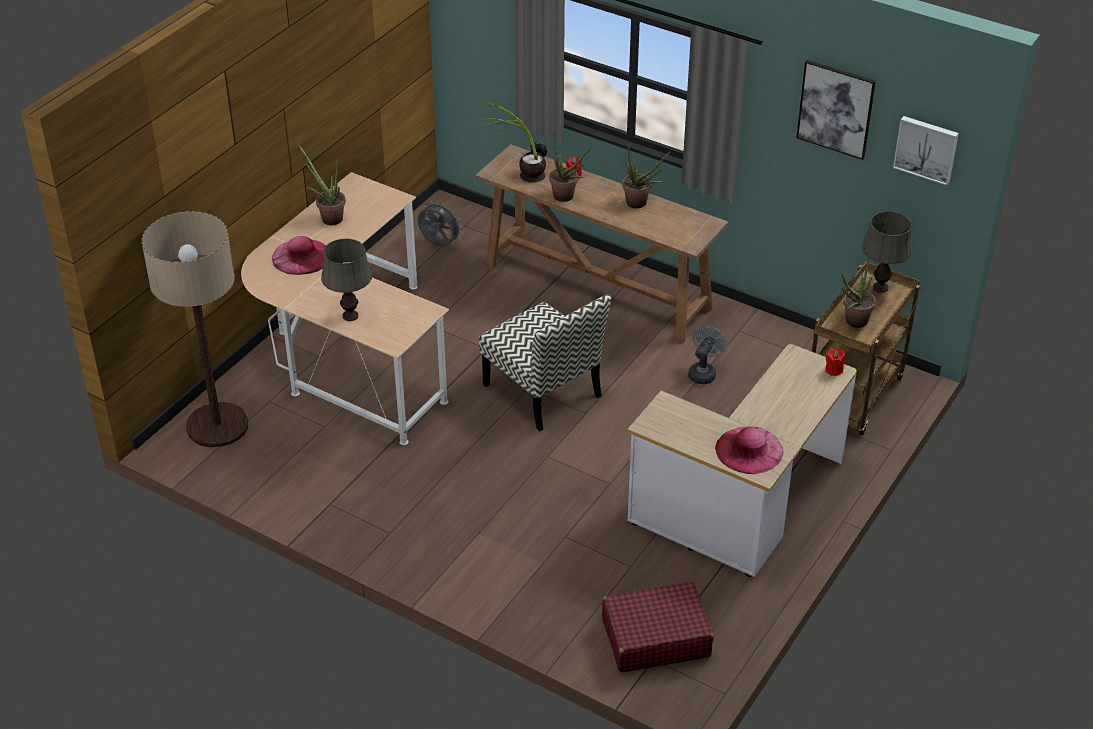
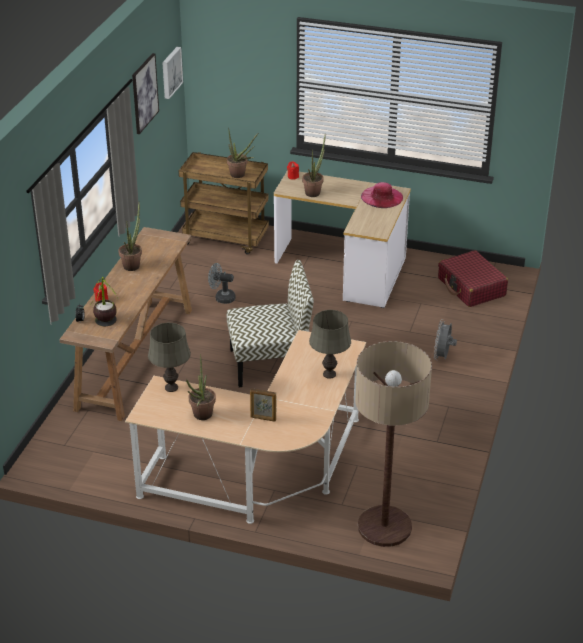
camera: 105 degrees left, 5 degrees down
pink hat [272,236,326,275] -> picture frame [250,388,276,422]
grey fan [418,201,463,247] -> grey fan moved to [434,319,457,360]
chair [479,294,611,431] -> chair turned 45 degrees clockwise [227,260,314,387]
potted plant [549,133,591,202] -> potted plant moved to [302,133,326,197]
grey table lamp [862,211,912,293] -> grey table lamp moved to [148,323,191,392]

